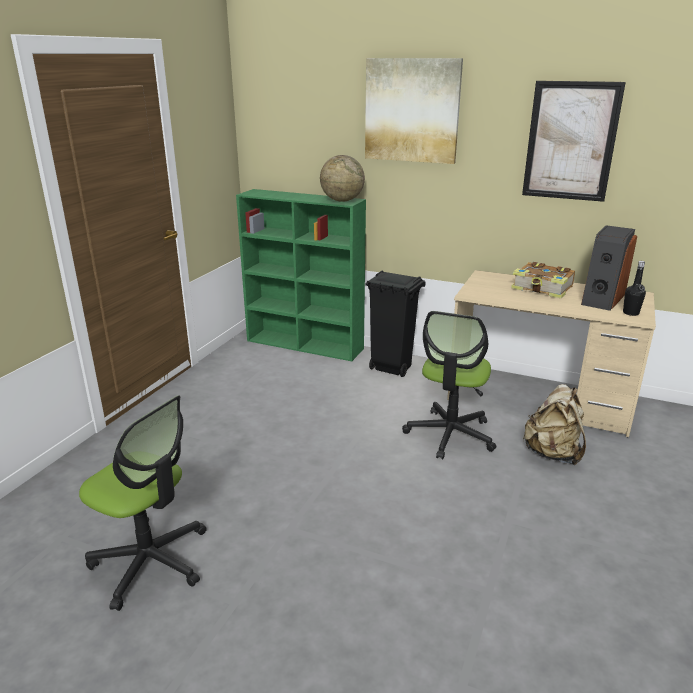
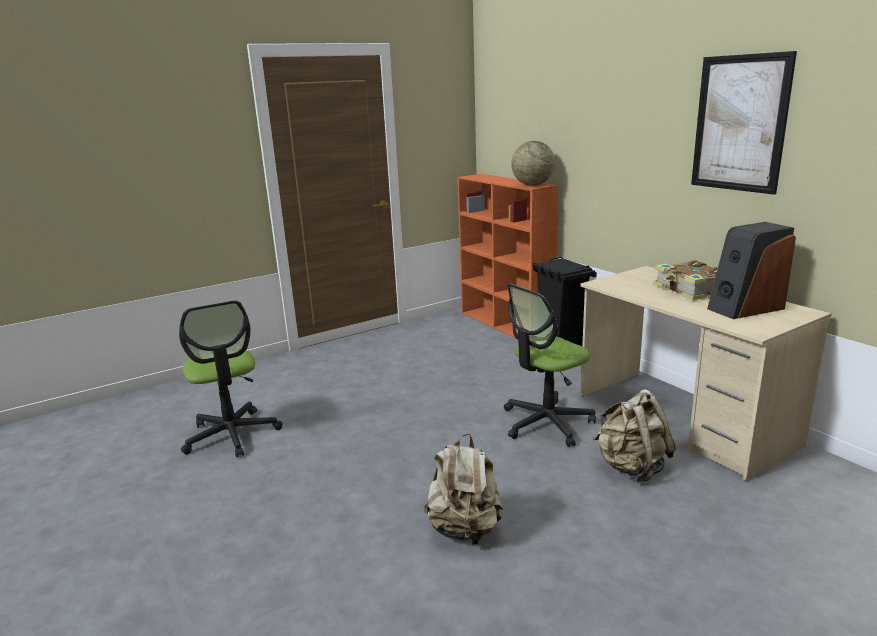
camera: 35 degrees right, 5 degrees down
green bookcase [236,189,366,361] -> orange bookcase [457,174,558,339]
picture [365,58,463,164] -> none
black bottle [623,261,646,316] -> none
none -> beige backpack [424,434,503,545]

